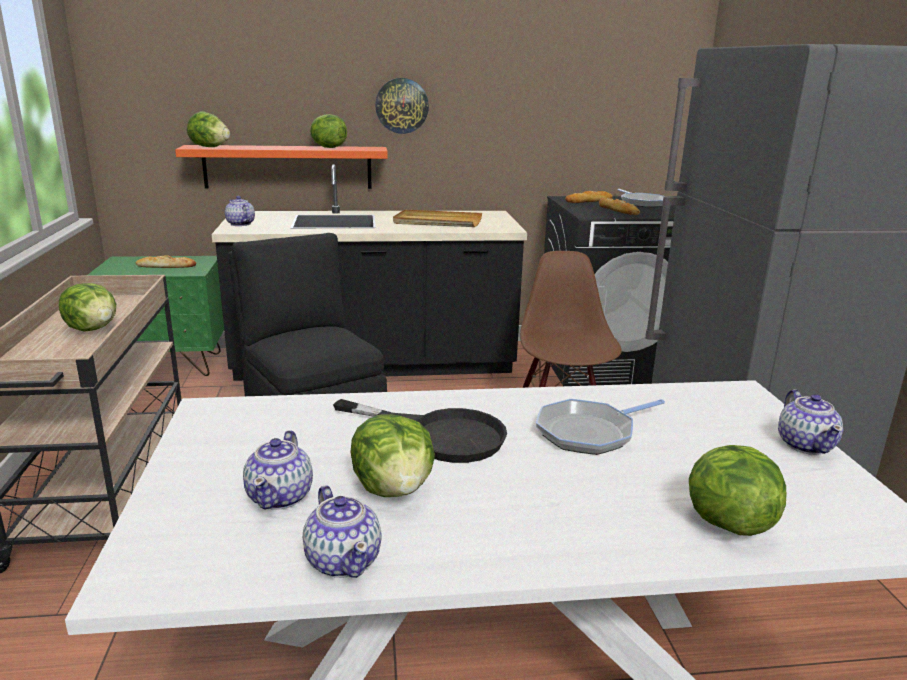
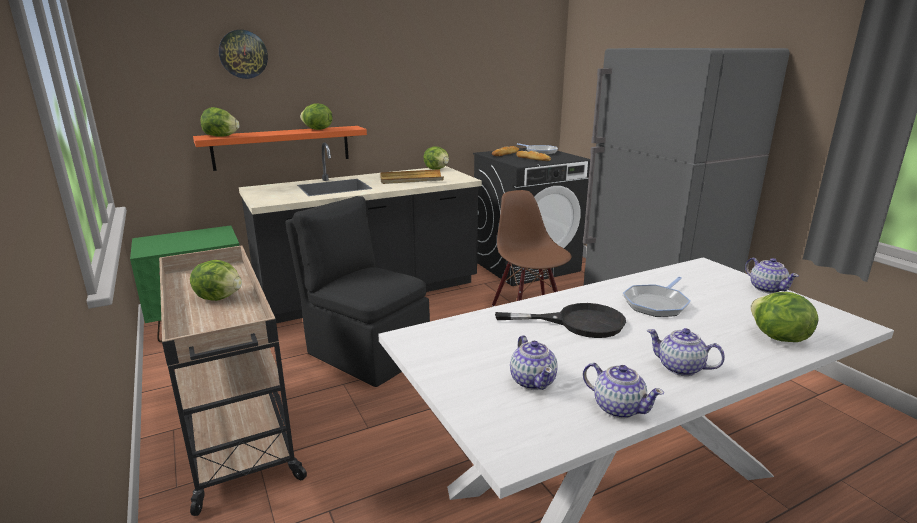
camera: 20 degrees left, 0 degrees up
bread [136,255,196,268] -> none
teapot [225,196,255,226] -> teapot moved to [647,328,725,376]
lettuce [350,414,435,497] -> lettuce moved to [424,147,449,170]
wall clock [375,78,429,134] -> wall clock moved to [219,30,268,79]

